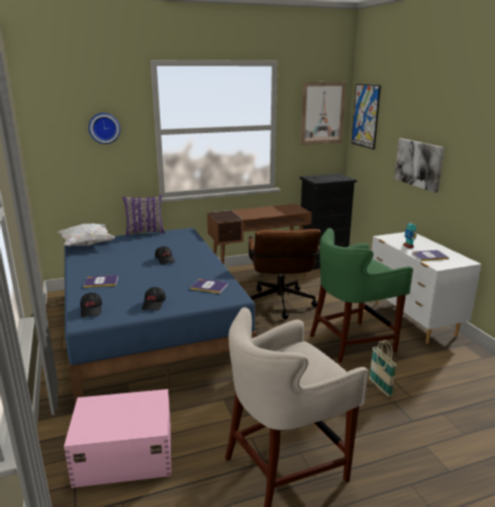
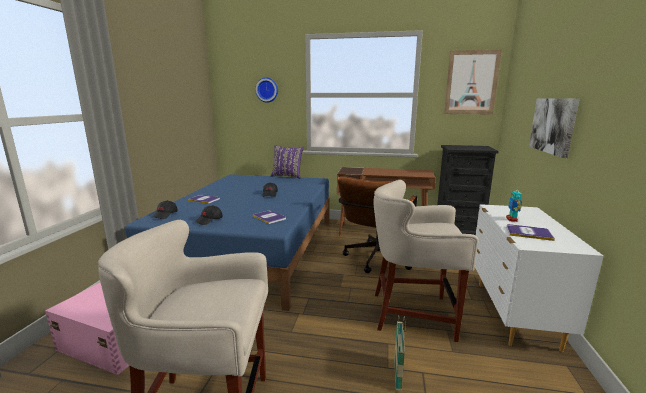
camera: 30 degrees right, 5 degrees down
white pillow [57,224,115,247] -> none
green stool [310,228,413,363] -> beige stool [373,180,478,342]
picture [352,84,381,149] -> none

